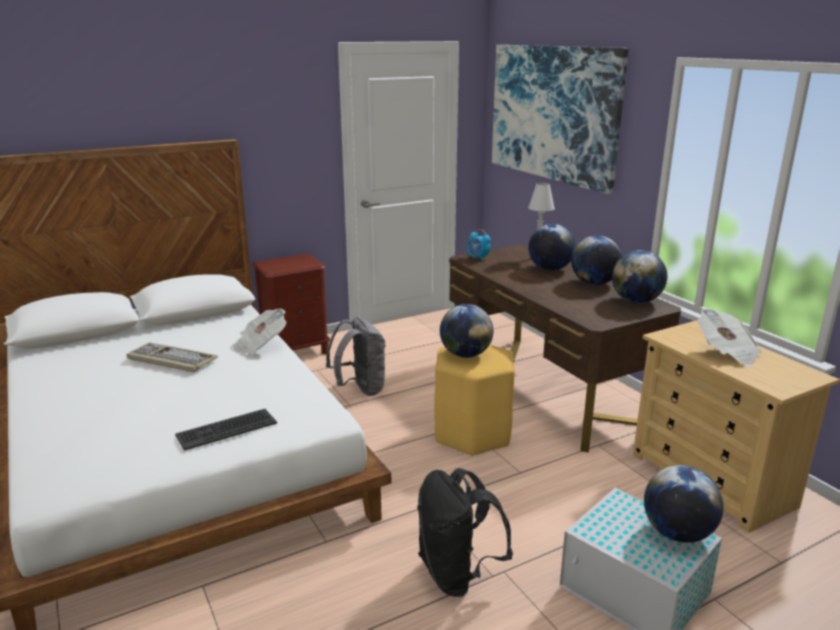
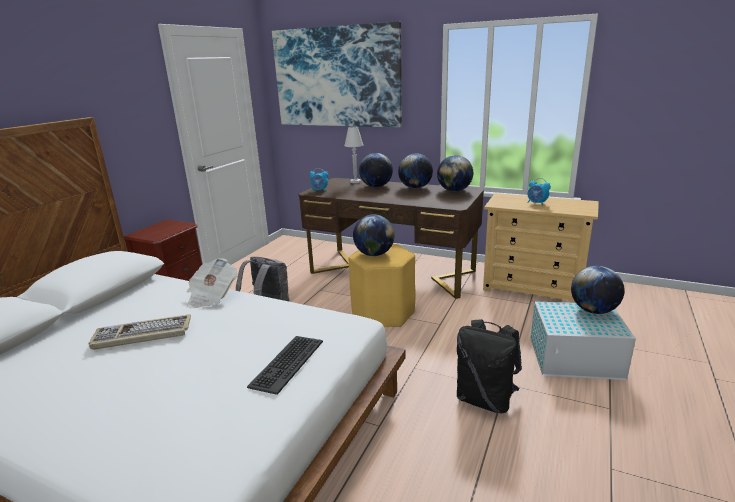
camera: 35 degrees left, 0 degrees up
newspaper [697,308,762,367] -> alarm clock [527,178,551,206]

